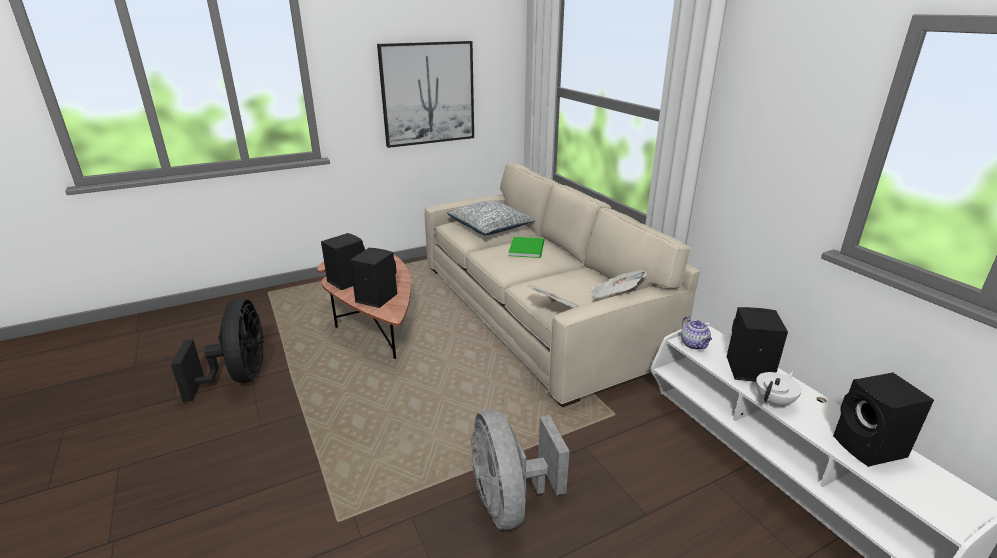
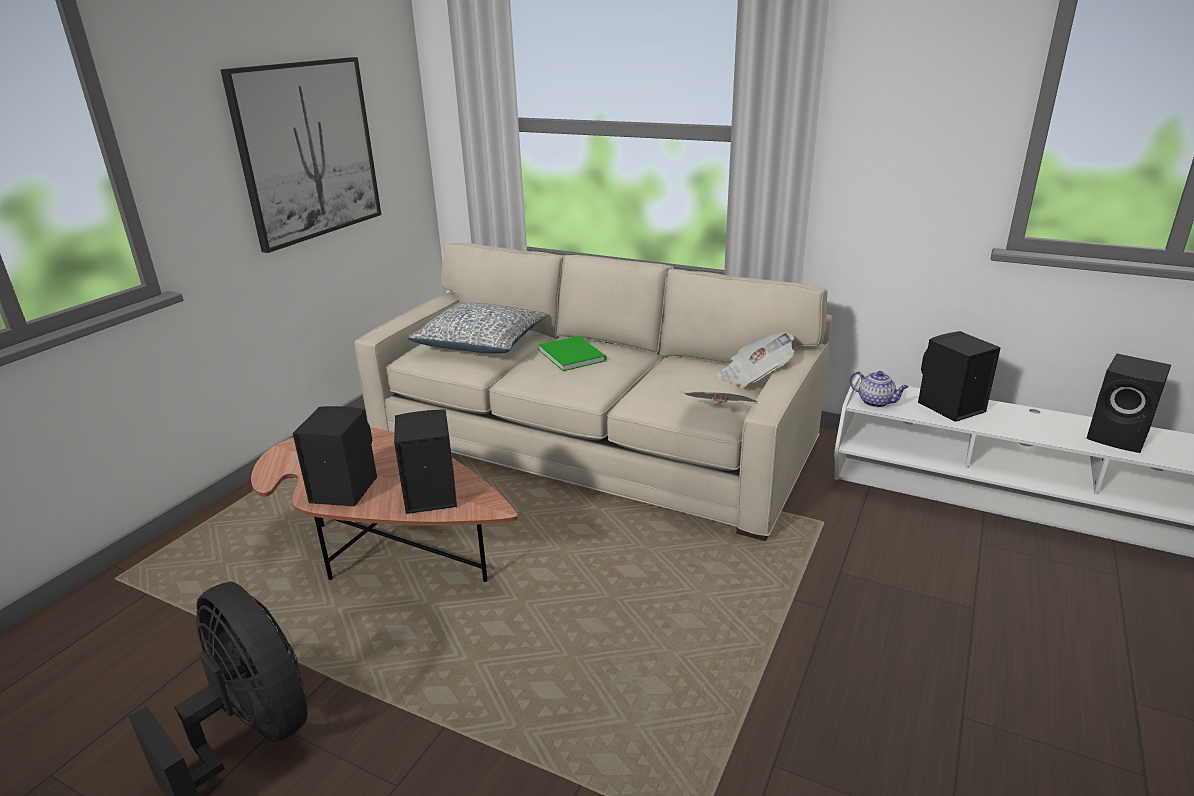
camera: 35 degrees left, 0 degrees up
grey fan [471,409,570,530] -> none
white teapot [756,371,802,407] -> none

